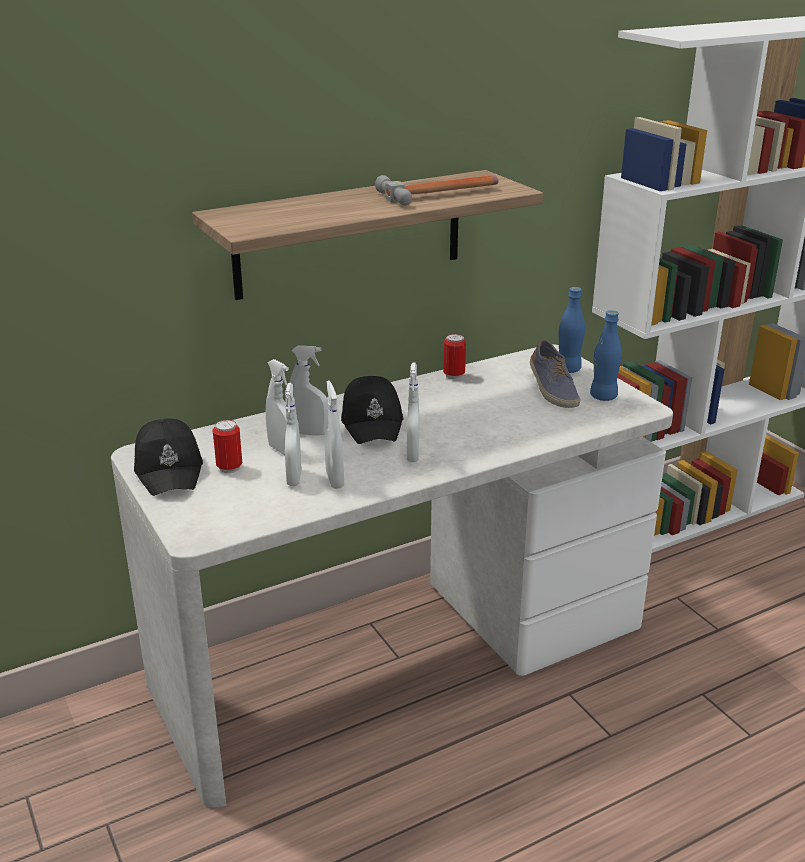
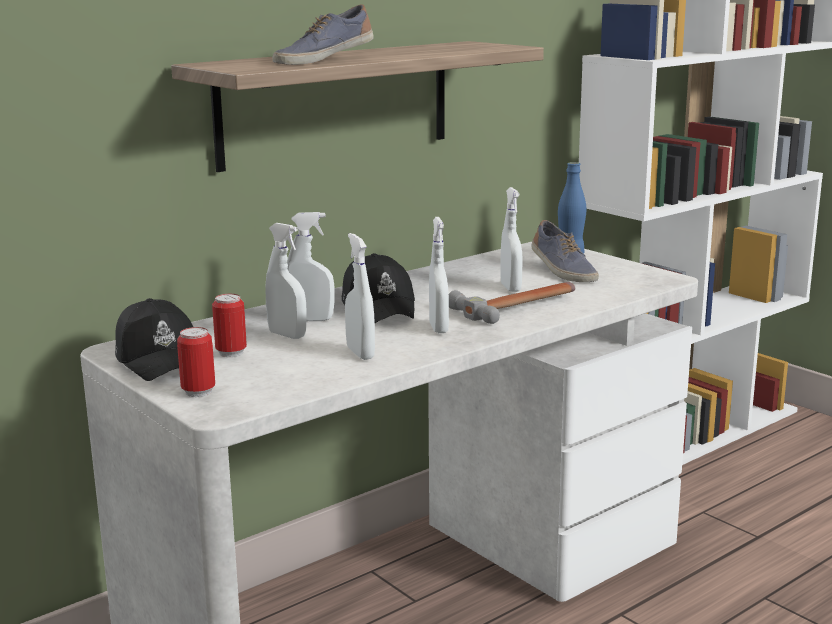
camera: 10 degrees left, 10 degrees down
white spray bottle [285,383,302,486] -> white spray bottle moved to [501,187,523,292]
hammer [375,175,499,205] -> hammer moved to [449,282,575,324]
can [443,334,466,379] -> can moved to [177,327,215,397]
blue bottle [590,310,622,401] -> none
none -> shoe [272,4,373,65]

